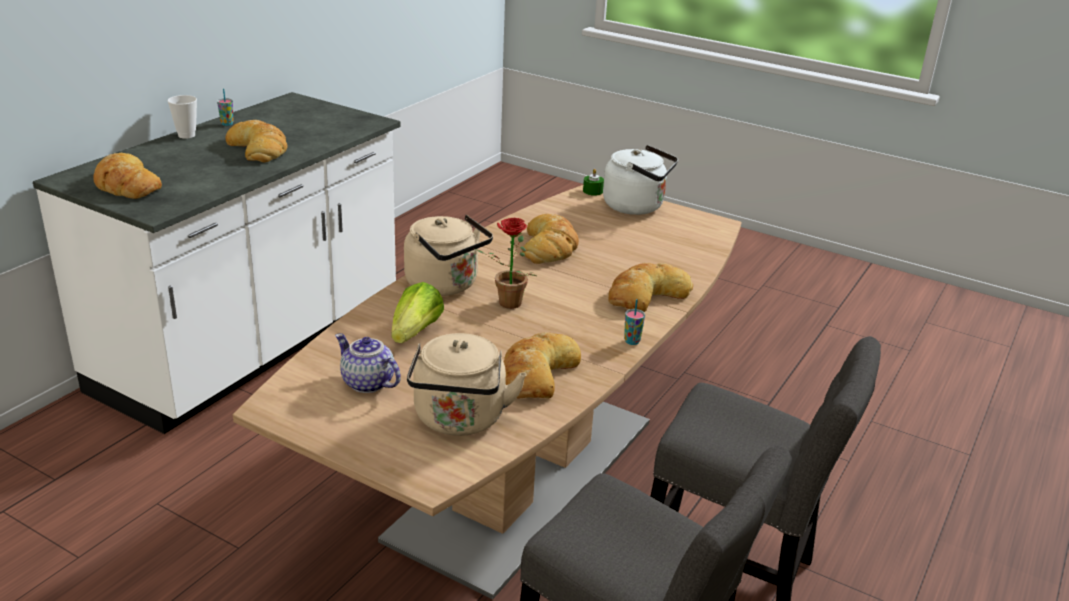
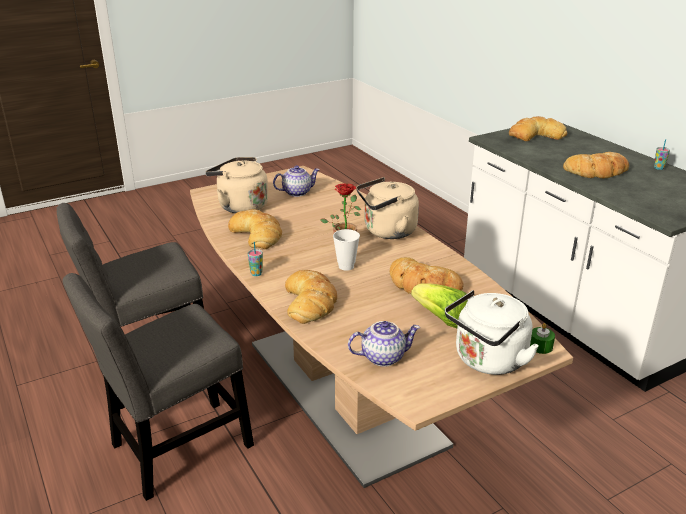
camera: 120 degrees right, 0 degrees up
cup [167,95,197,139] -> cup moved to [333,229,360,271]
lettuce [391,282,444,343] -> lettuce moved to [411,283,468,328]
none -> teapot [348,321,420,367]

